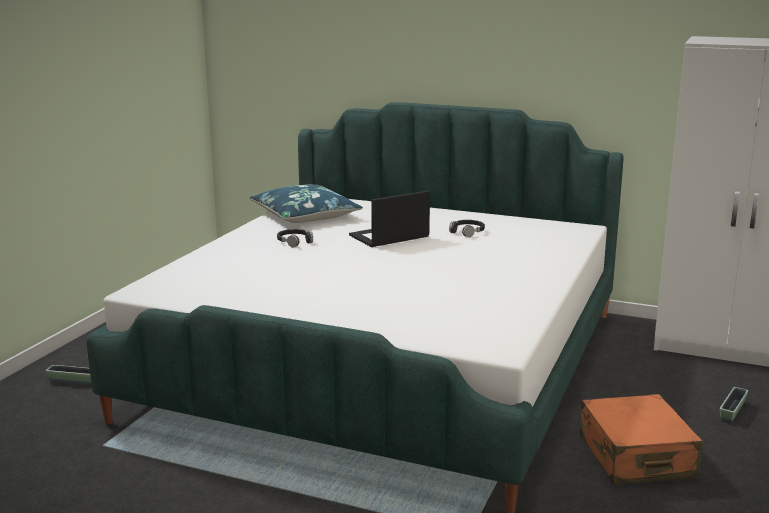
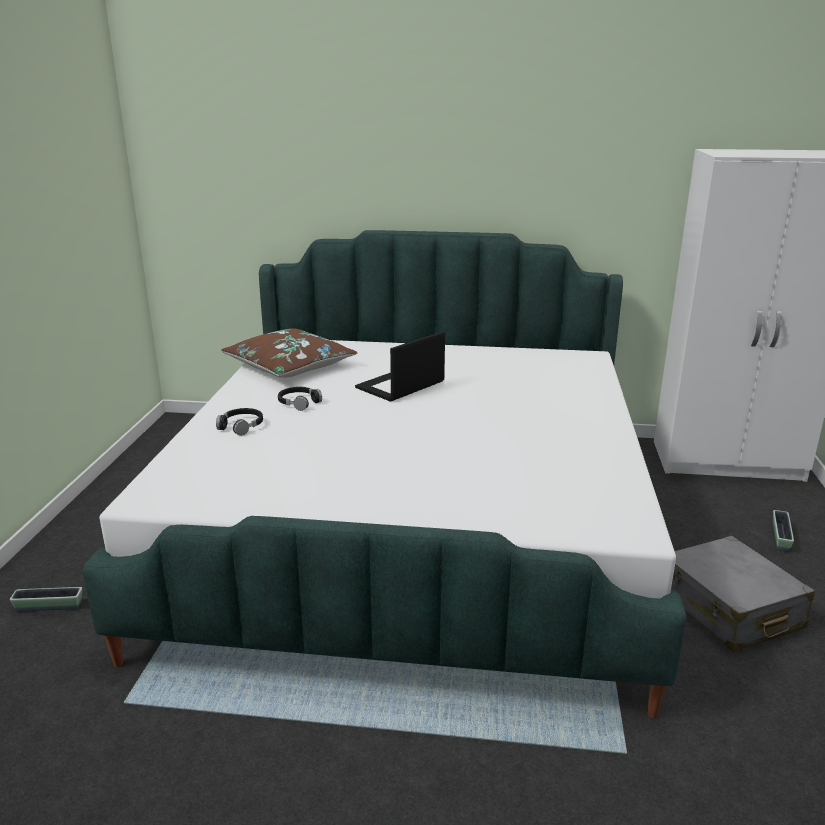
camera: 15 degrees left, 5 degrees up
blue pillow [250,184,363,223] -> brown pillow [221,328,358,378]
black headphones [449,220,485,237] -> black headphones moved to [216,408,263,435]
orange suitcase [580,394,703,484] -> grey suitcase [671,536,815,651]

